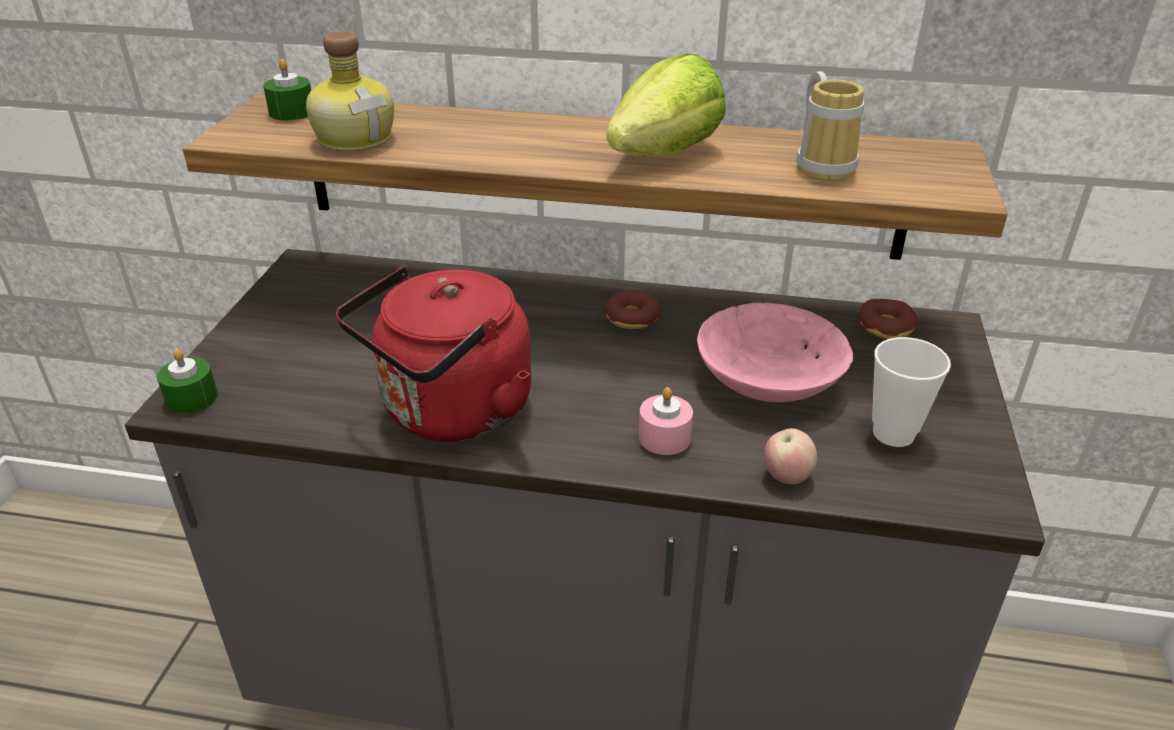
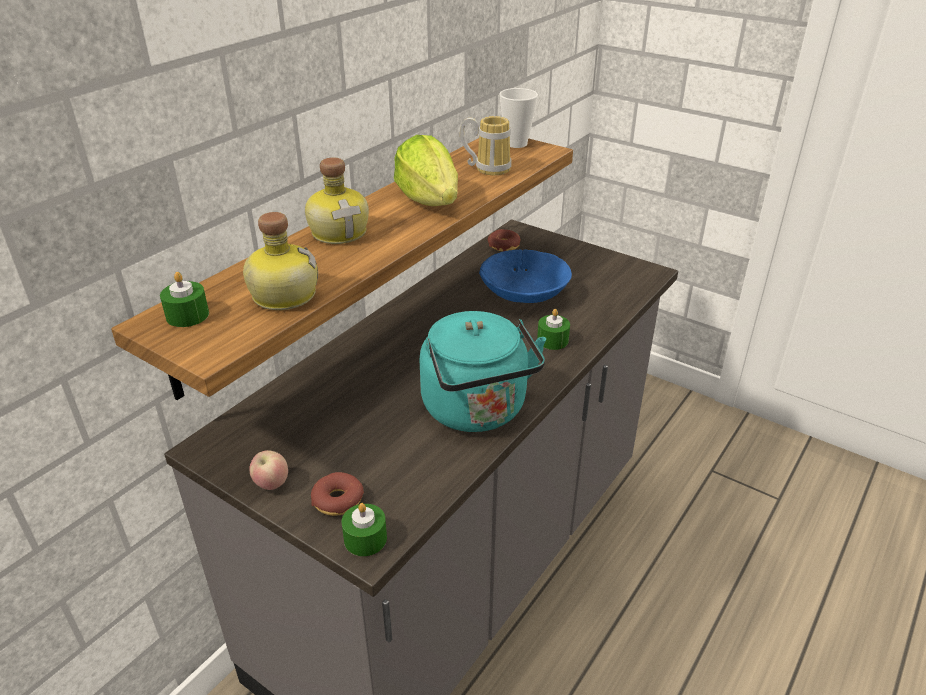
camera: 65 degrees left, 0 degrees up
red kettle [336,266,531,442] -> turquoise kettle [420,311,546,432]
donut [605,290,661,330] -> donut moved to [311,472,364,516]
pink candle [639,387,693,455] -> green candle [537,309,570,350]
pink bowl [697,303,853,402] -> blue bowl [479,249,572,303]
apple [764,428,817,484] -> apple moved to [249,450,288,490]
cup [872,337,951,447] -> cup moved to [499,88,538,148]
none -> bottle [305,157,369,244]

